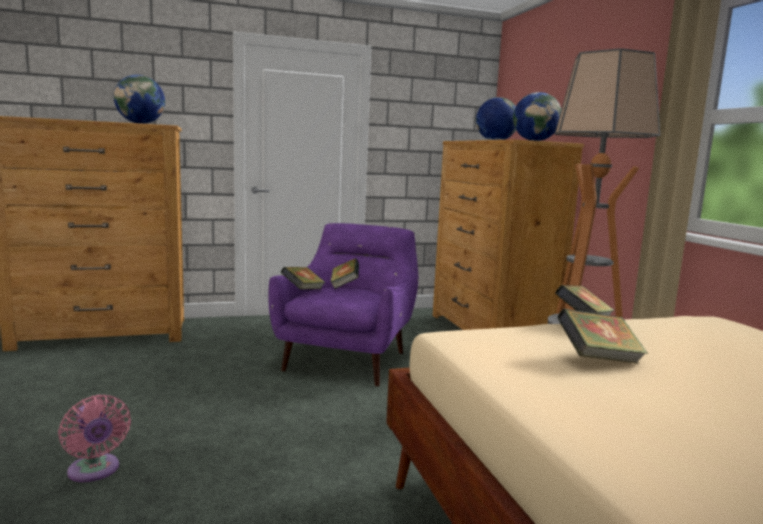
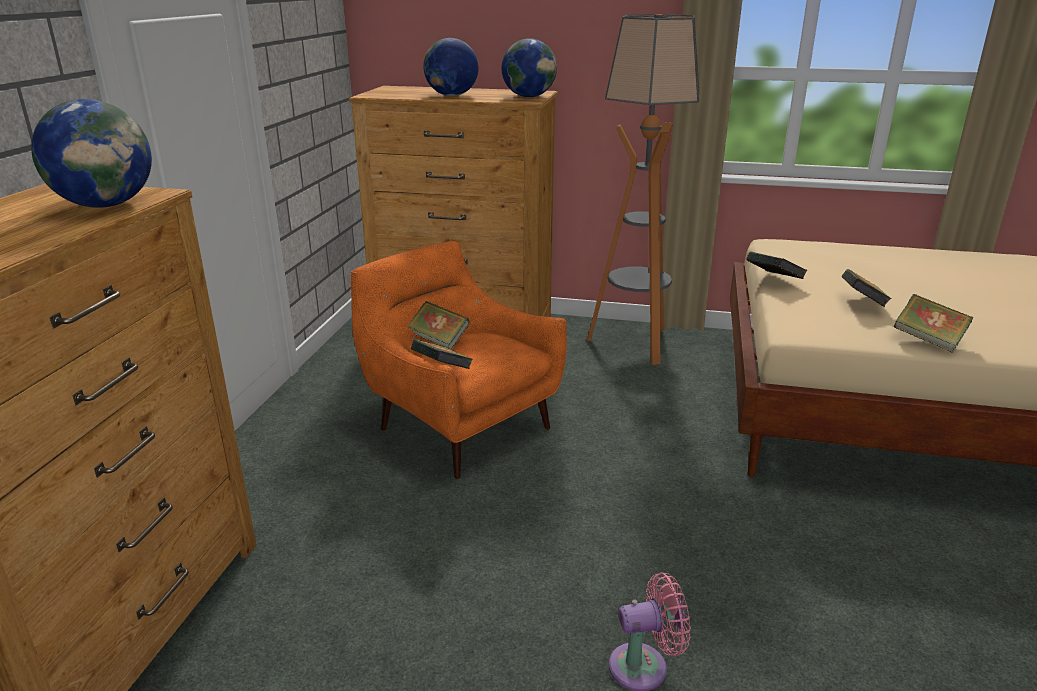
camera: 60 degrees left, 15 degrees up
purple armchair [268,223,418,387] -> orange armchair [351,241,567,479]
none -> book [893,294,974,353]

